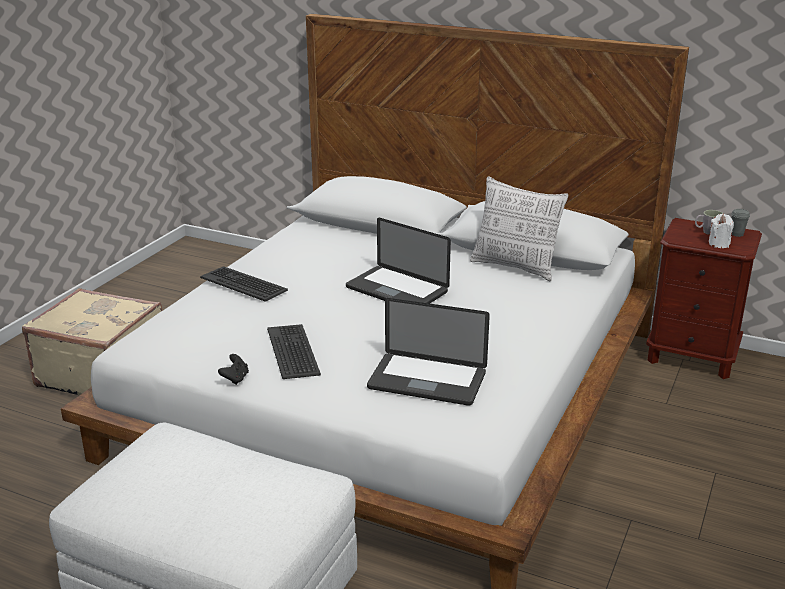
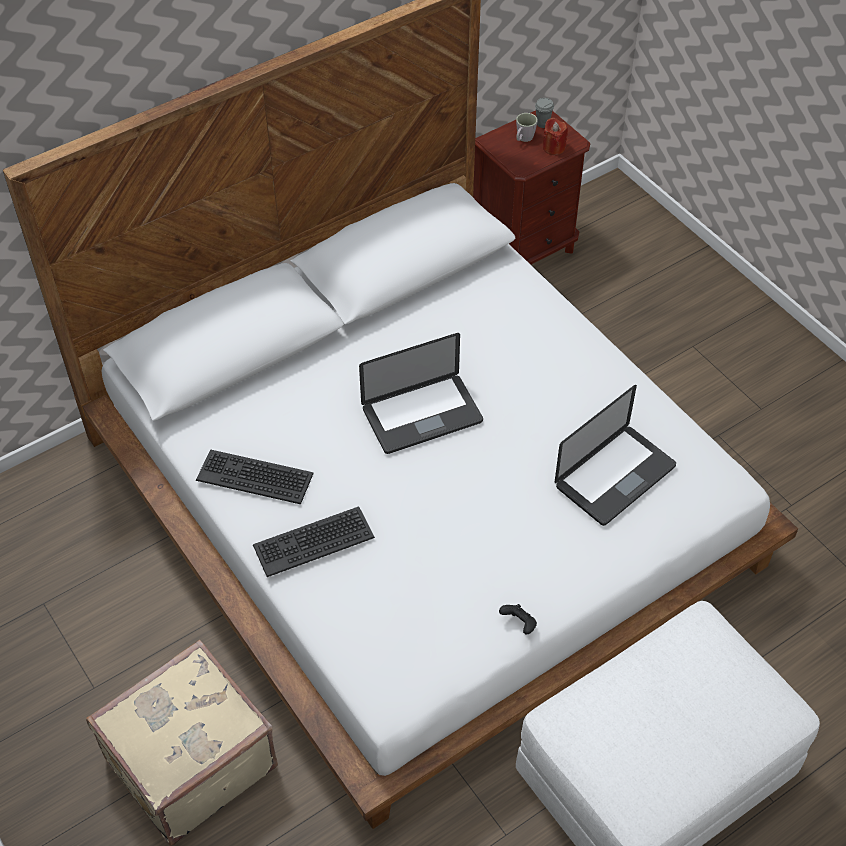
camera: 60 degrees left, 25 degrees up
keyboard [267,324,321,379] -> keyboard moved to [196,449,314,504]
pillow [470,176,568,281] -> none
white candle [708,214,734,248] -> red candle [543,117,568,155]

